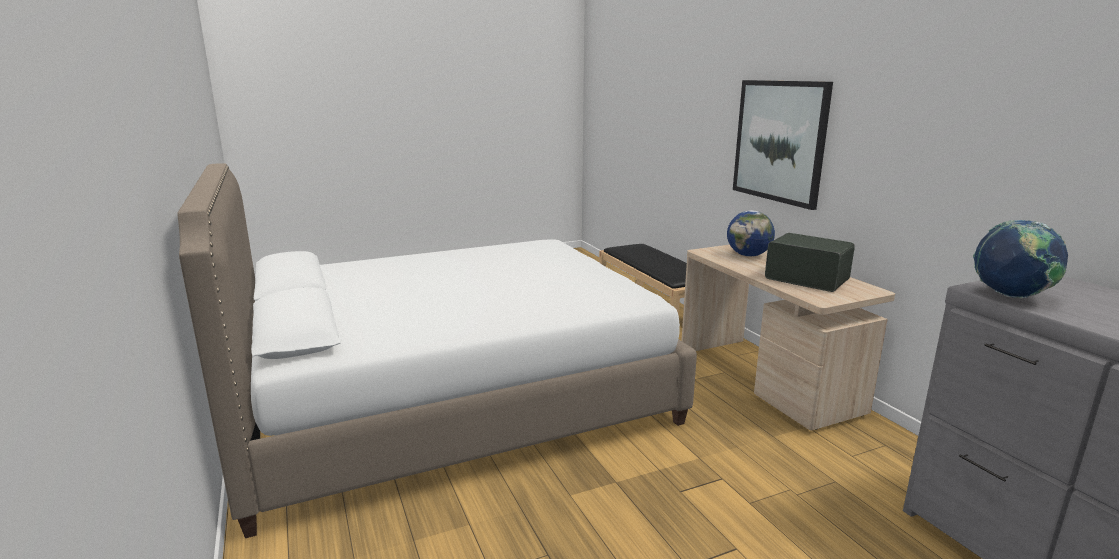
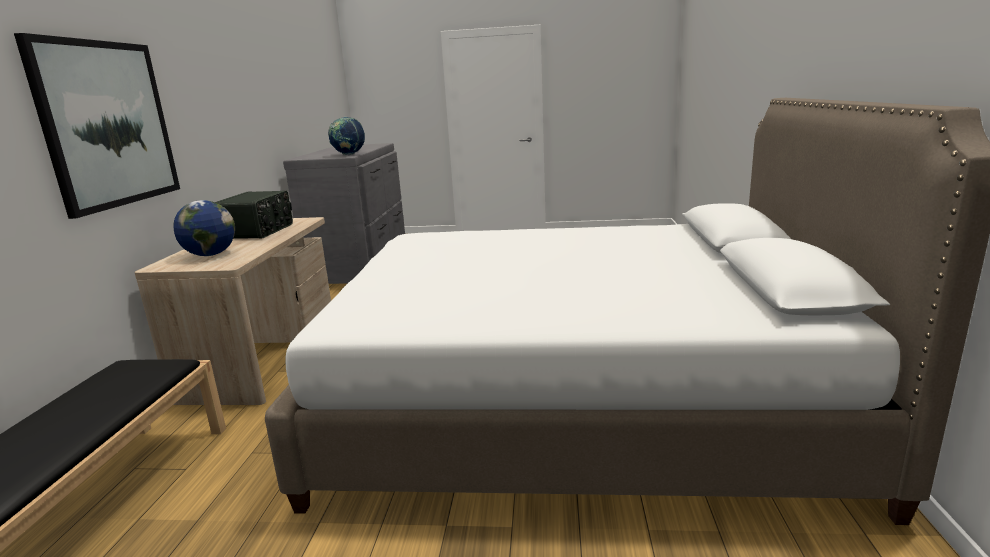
camera: 150 degrees left, 0 degrees up
radio [765,233,855,292] -> radio turned 150 degrees counterclockwise [215,190,293,239]

